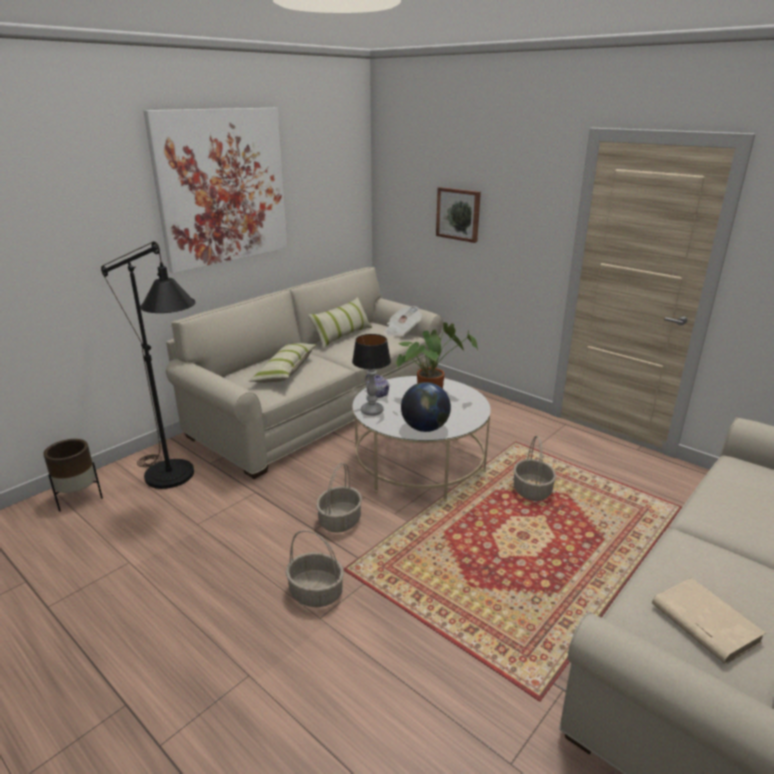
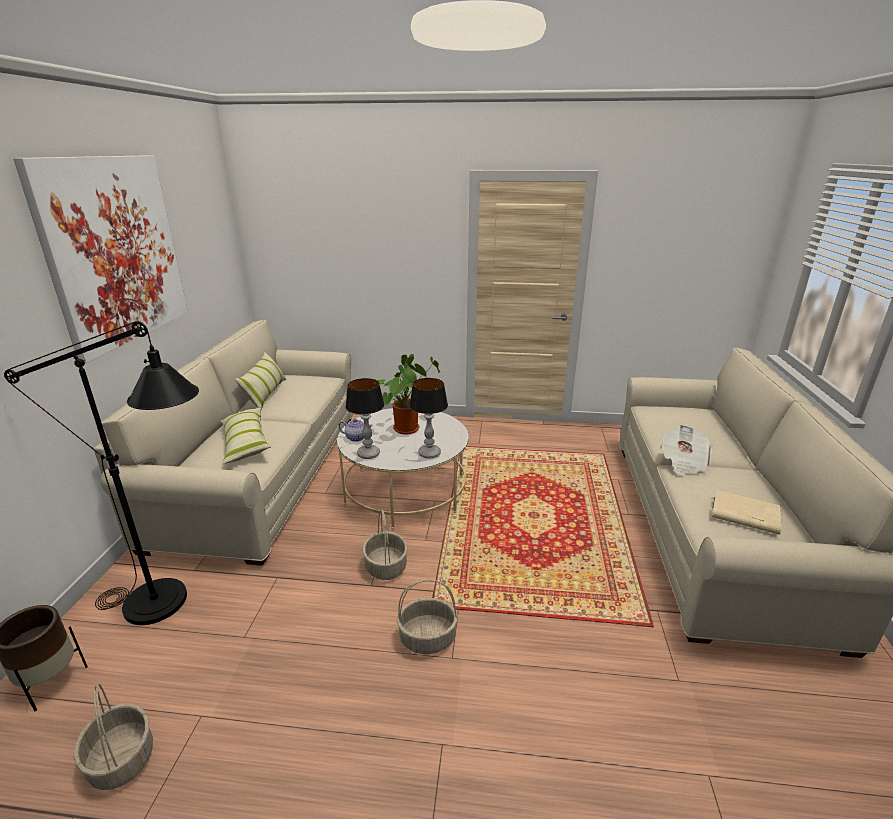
camera: 35 degrees left, 0 degrees up
newspaper [384,306,422,336] -> newspaper moved to [660,424,713,475]
globe [401,382,451,432] -> table lamp [409,378,448,459]
picture [436,187,481,243] -> none
basket [514,436,556,501] -> basket moved to [74,684,153,790]

